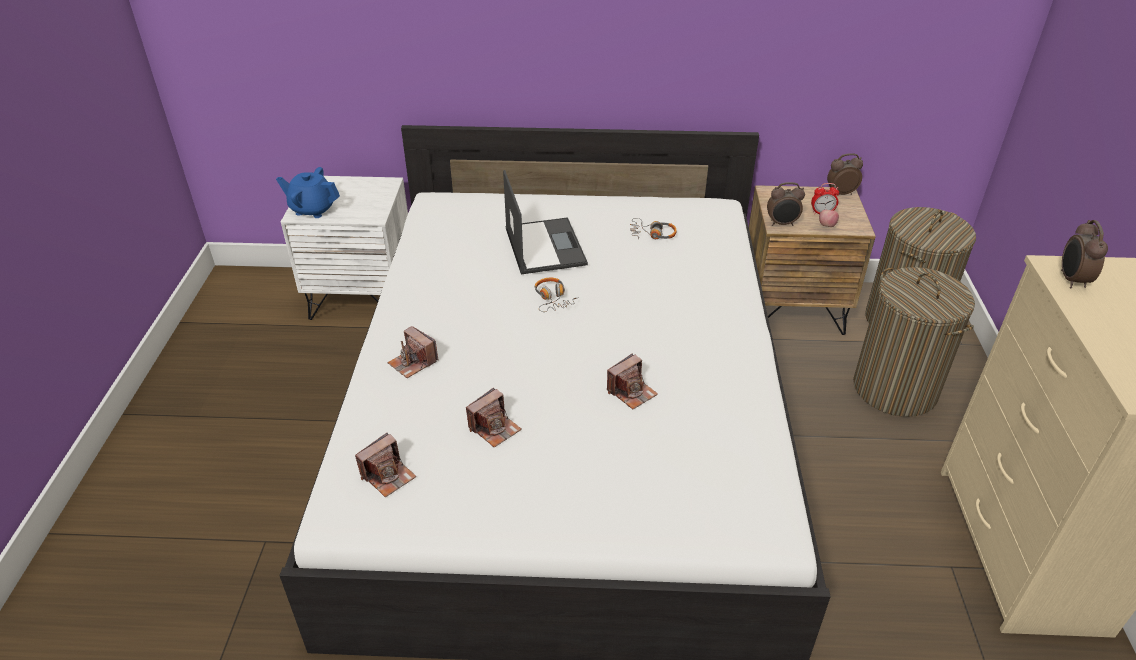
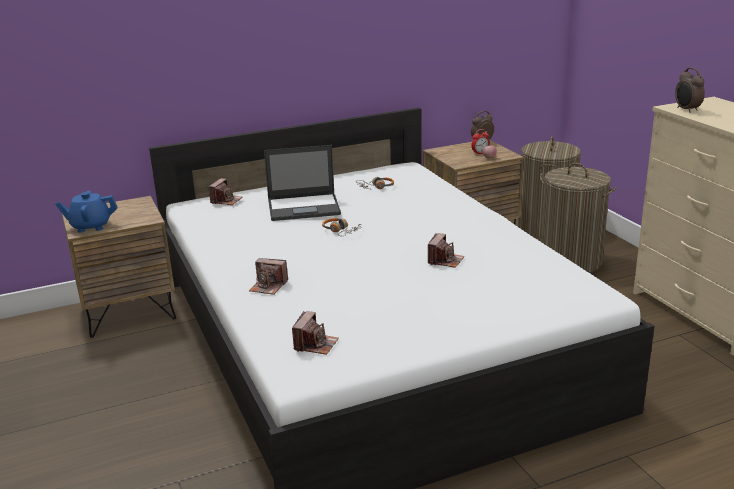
camera: 25 degrees left, 15 degrees down
white nightstand [281,176,408,320] -> brown nightstand [62,196,176,338]
camera [466,388,521,448] -> camera moved to [208,178,243,205]
laptop [503,170,588,274] -> laptop turned 120 degrees clockwise [264,145,341,221]
alarm clock [767,182,805,226] -> none

